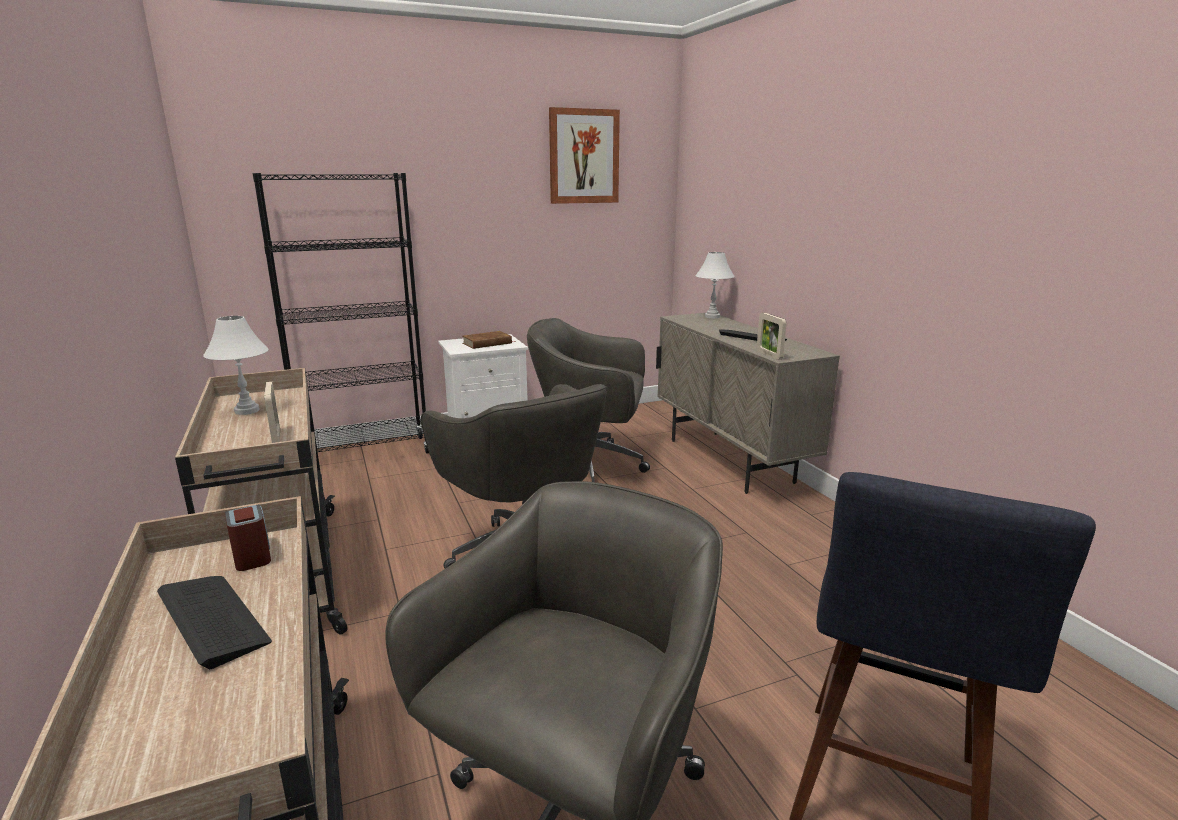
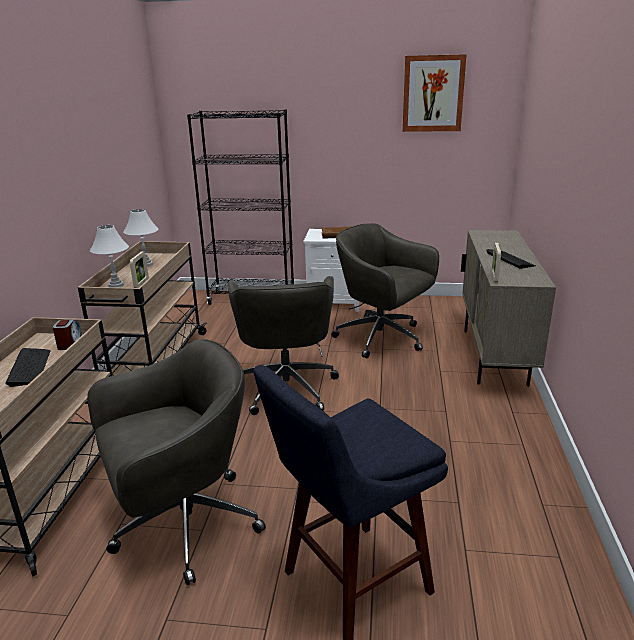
camera: 30 degrees right, 5 degrees up
white table lamp [695,252,735,318] -> white table lamp moved to [90,225,129,288]

